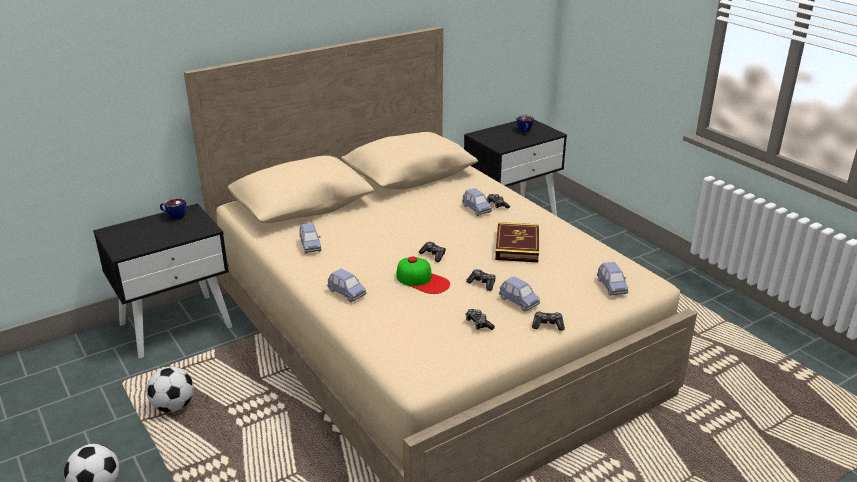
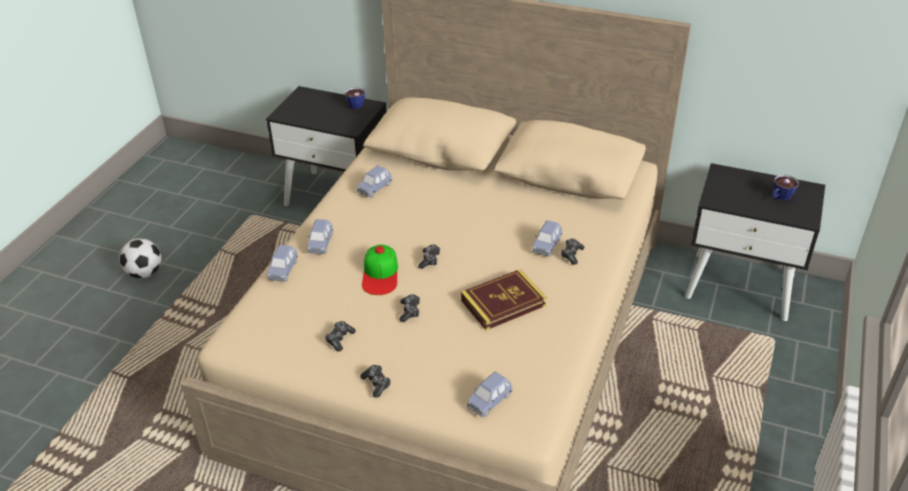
camera: 55 degrees right, 10 degrees up
football [146,366,194,412] -> none
blue toy car [499,276,540,311] -> blue toy car moved to [267,245,298,282]

